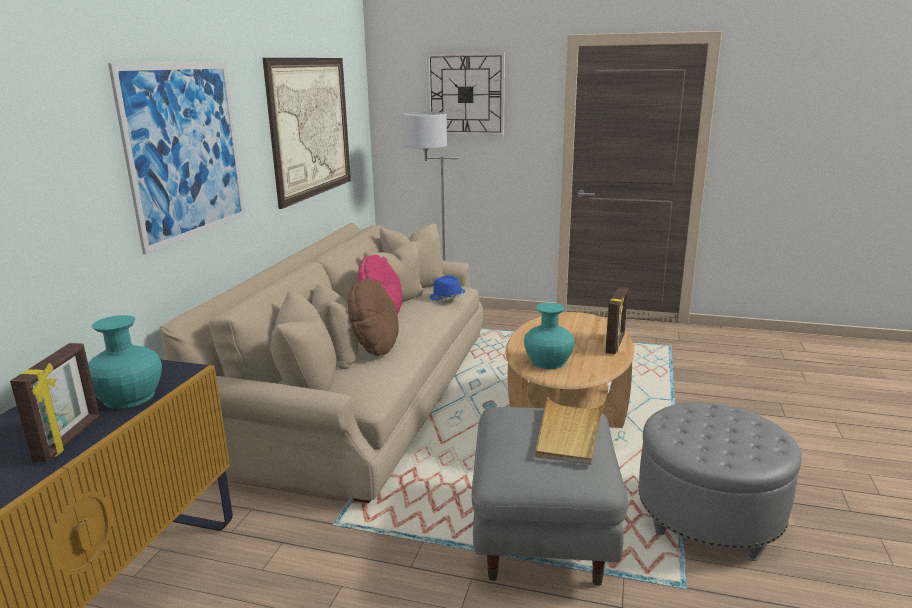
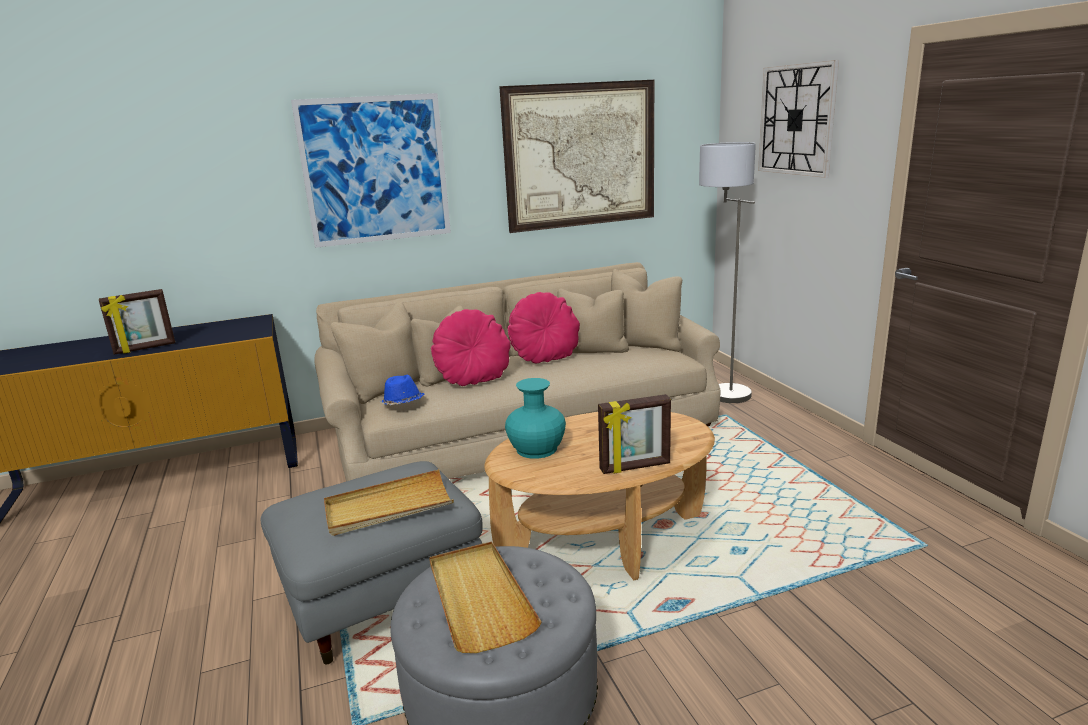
camera: 55 degrees right, 0 degrees up
turquoise vase [88,315,162,409] -> none
brown pillow [348,279,399,356] -> pink pillow [431,309,511,386]
blue hat [430,275,465,301] -> blue hat moved to [379,375,424,405]
none -> beige tray [429,542,541,653]

